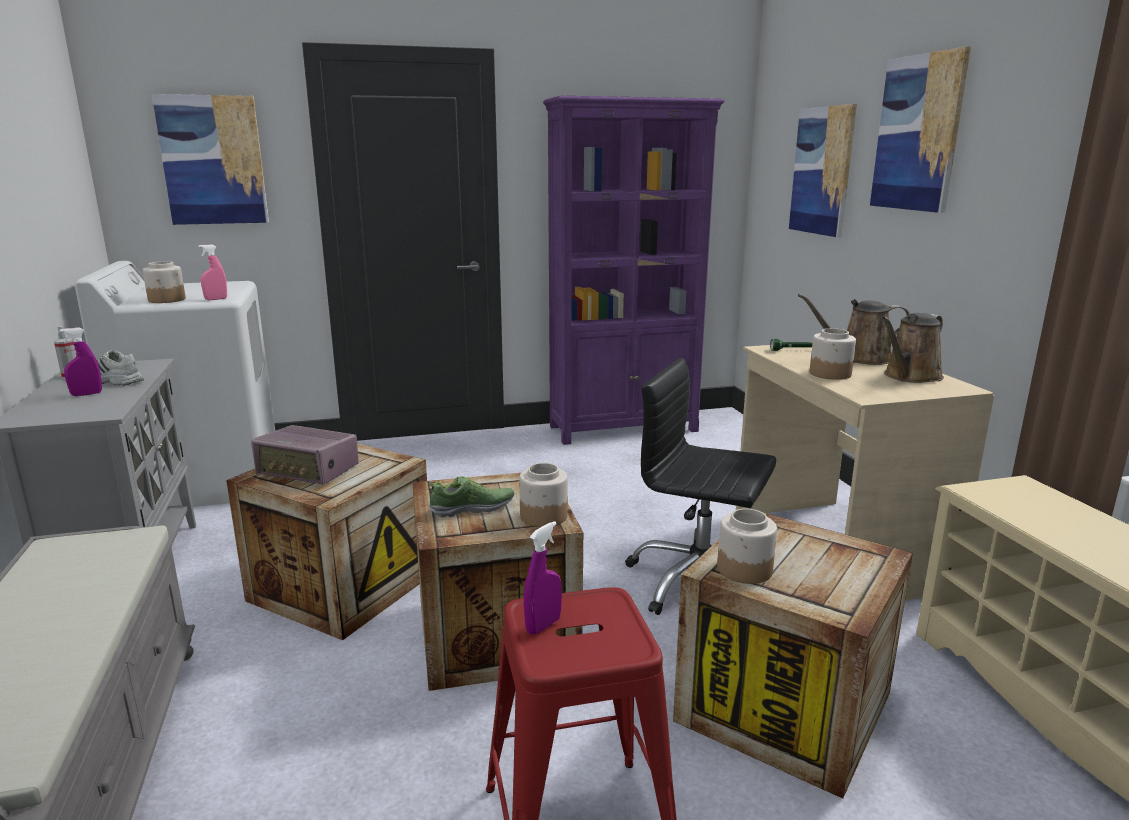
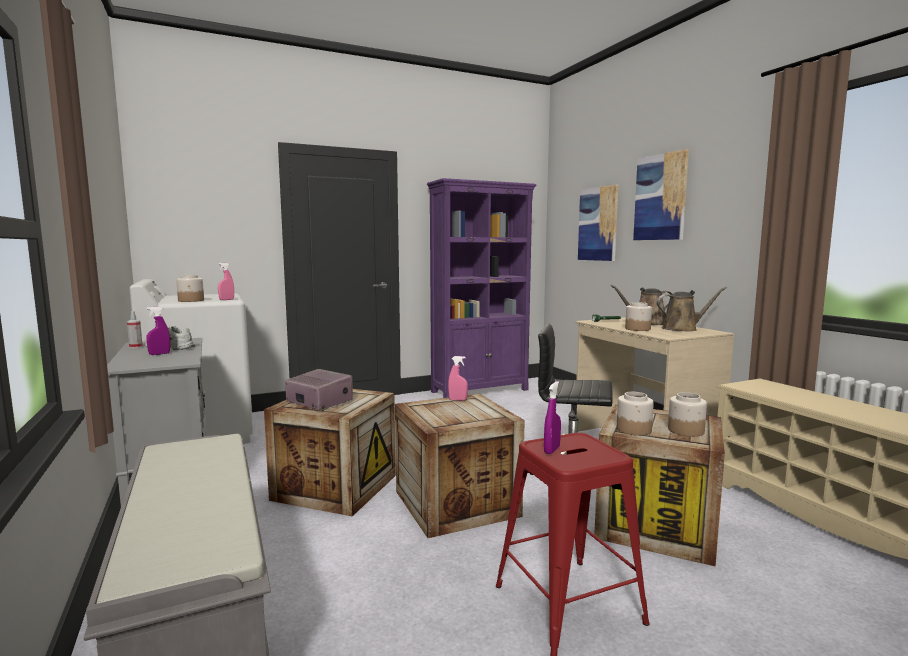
camera: 10 degrees left, 10 degrees down
picture [152,94,269,225] -> none
radio [251,425,359,485] -> radio turned 150 degrees counterclockwise [285,369,353,410]
shoe [428,476,514,518] -> none
jar [519,463,568,527] -> jar moved to [668,392,707,437]
brown watering can [882,313,944,383] -> brown watering can turned 135 degrees counterclockwise [656,287,727,331]
none -> pink spray bottle [448,356,468,401]

